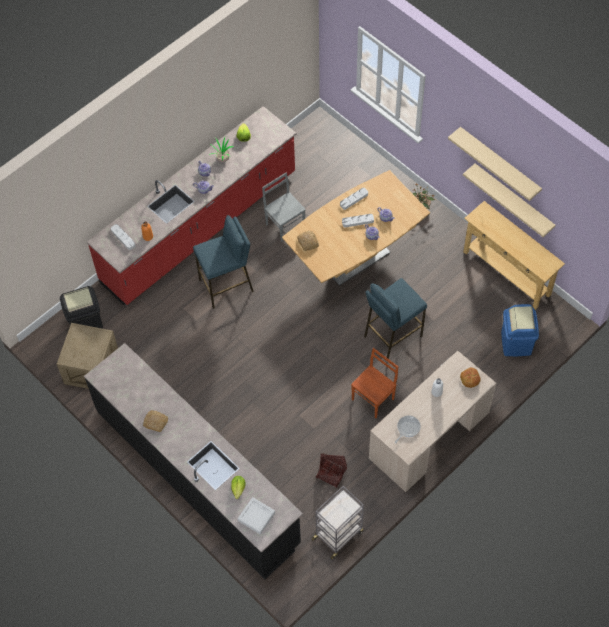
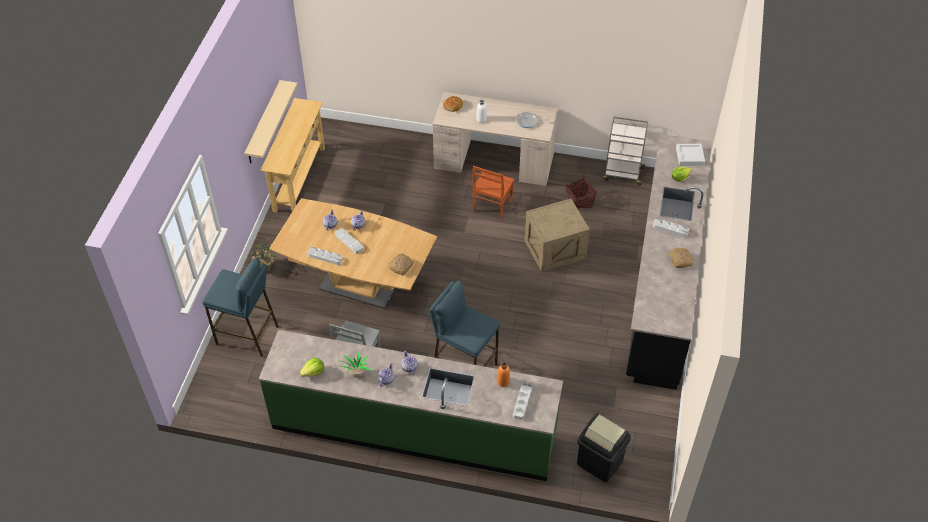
camera: 125 degrees left, 10 degrees down
crate [57,323,118,389] -> crate moved to [524,199,590,272]
red counter [87,106,297,305] -> green counter [259,330,563,481]
brown chair [351,348,398,418] -> brown chair turned 75 degrees counterclockwise [472,166,514,220]
blue stool [364,278,427,359] -> blue stool moved to [202,257,279,357]
beige shelf [448,127,542,201] -> none
blue trash can [501,304,539,356] -> none
none -> grey tray [653,218,689,237]

